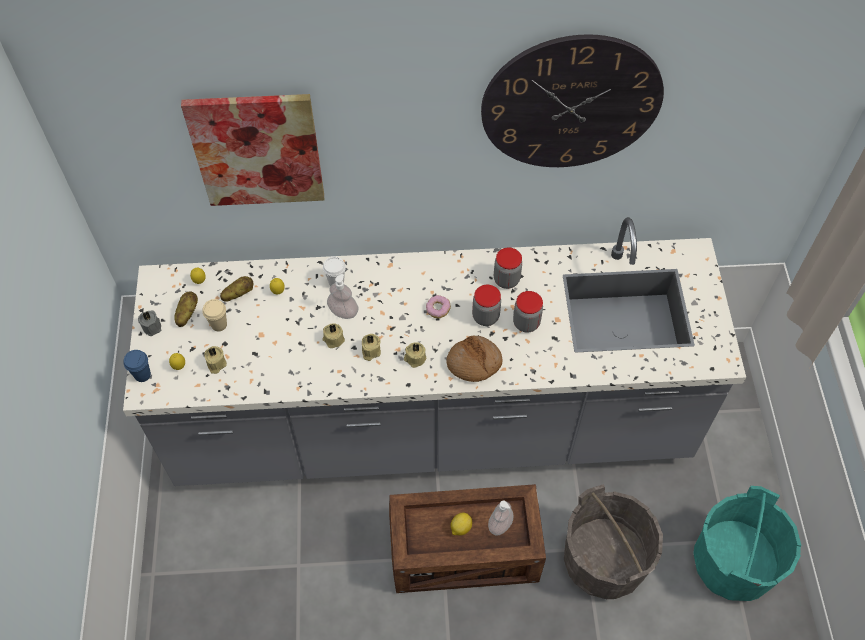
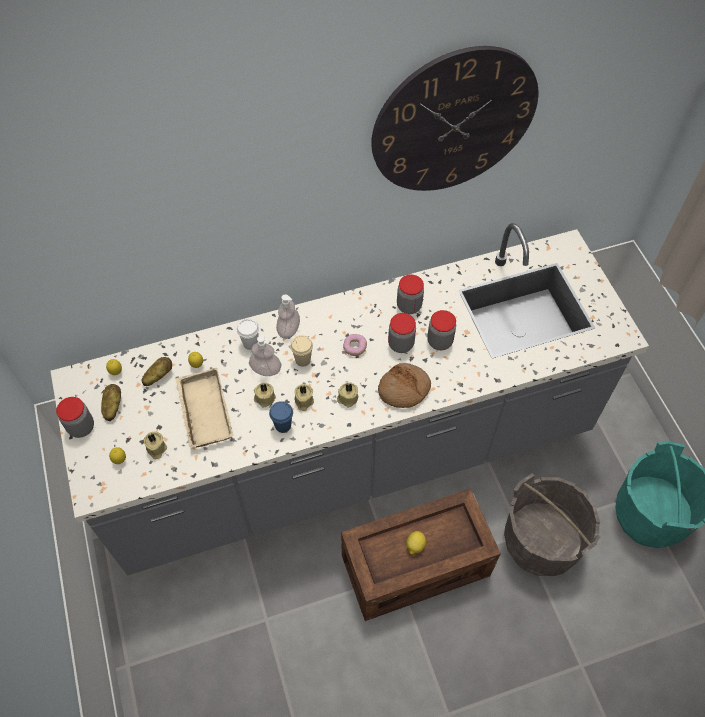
camera: 15 degrees left, 0 degrees up
blue cup [123,350,151,382] -> blue cup moved to [269,401,293,433]
grey candle [138,310,161,336] -> jar [56,397,94,438]
picture [181,94,324,206] -> none
beige cup [202,299,227,331] -> beige cup moved to [290,335,313,367]
soap dispenser [488,501,514,535] -> soap dispenser moved to [276,294,300,339]
none -> beige tray [176,367,233,448]

